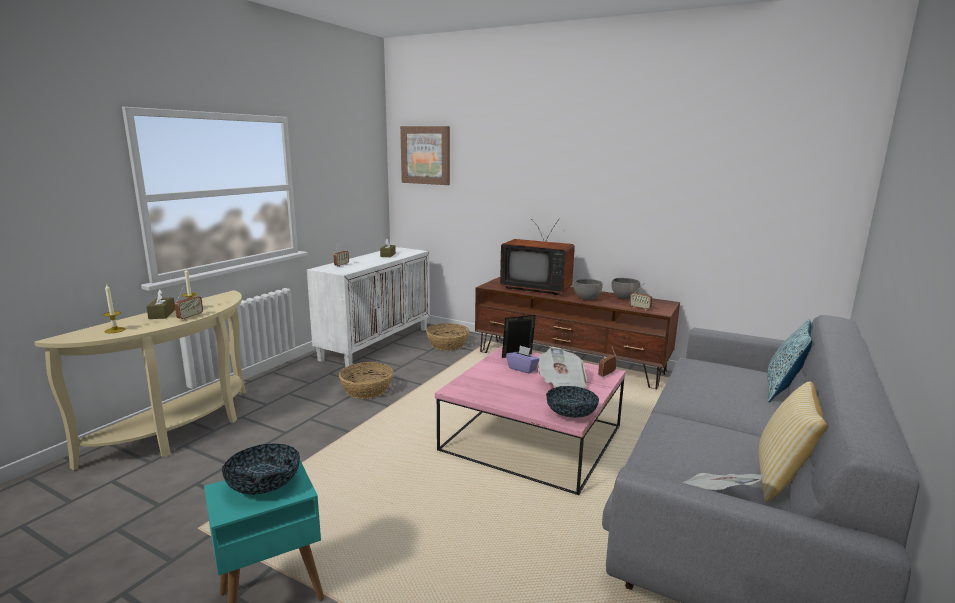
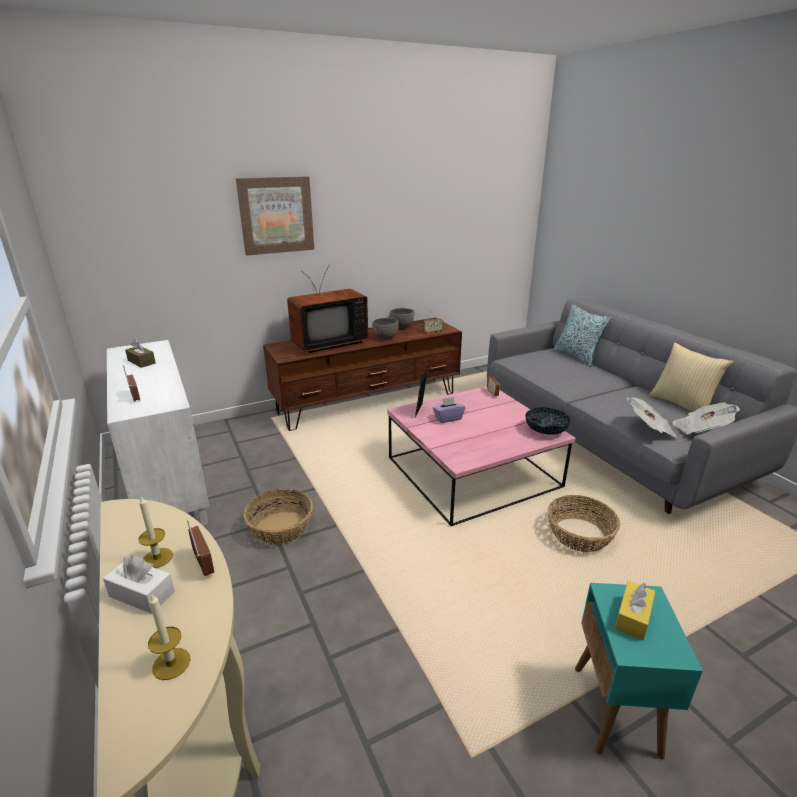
camera: 55 degrees left, 10 degrees up
brown tissue box [146,289,175,319] -> white tissue box [103,555,175,614]
bowl [222,444,300,495] -> yellow tissue box [615,581,655,641]
picture [400,126,450,185] -> picture moved to [236,176,314,255]
basket [426,323,469,351] -> basket moved to [547,495,620,552]
newspaper [538,347,587,388] -> newspaper moved to [627,397,677,437]

